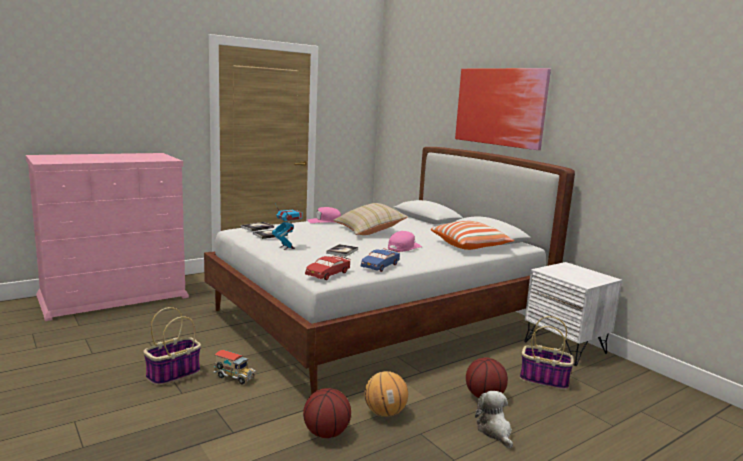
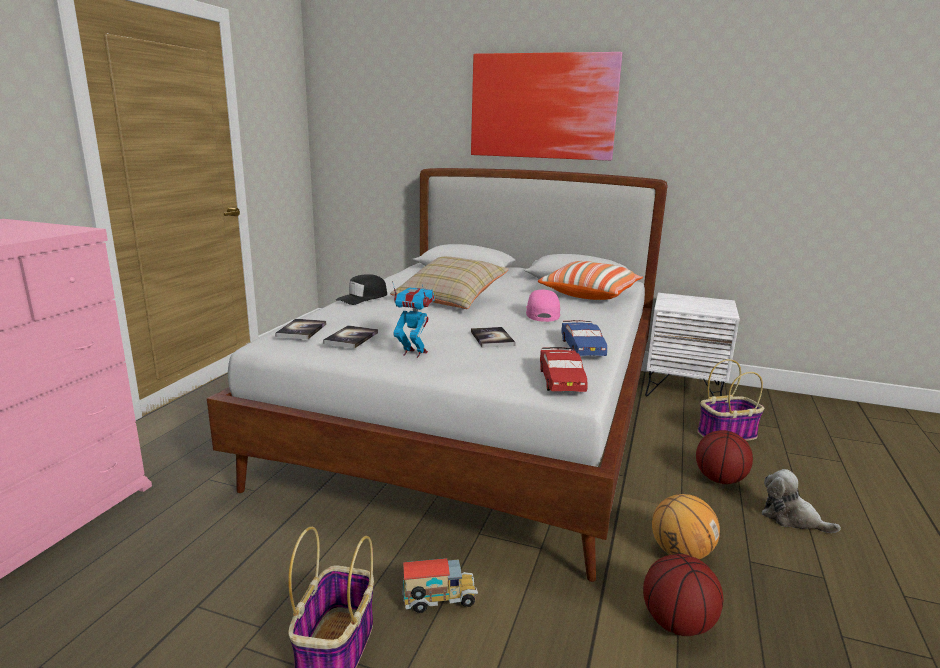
camera: 35 degrees left, 5 degrees up
pink cap [307,207,341,223] -> black cap [336,274,387,305]

